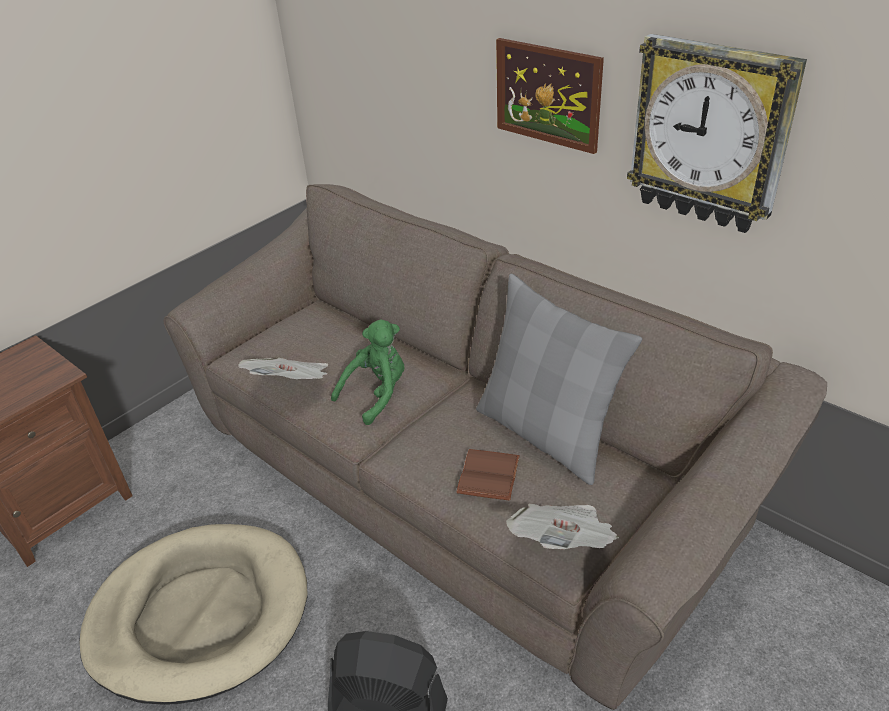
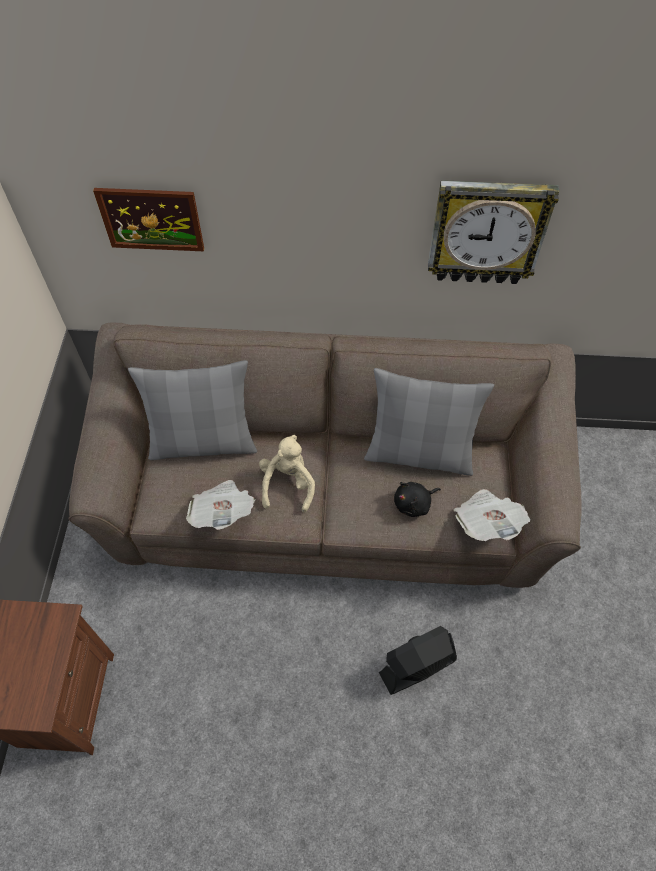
camera: 40 degrees left, 20 degrees up
beige dog bed [79,524,307,705] -> none
green plush toy [331,319,404,425] -> beige plush toy [259,435,315,513]
brown book [457,449,520,501] -> black plush toy [394,482,441,517]
picture [496,38,604,154] -> picture moved to [93,188,204,251]
none -> grey pillow [128,360,257,460]

